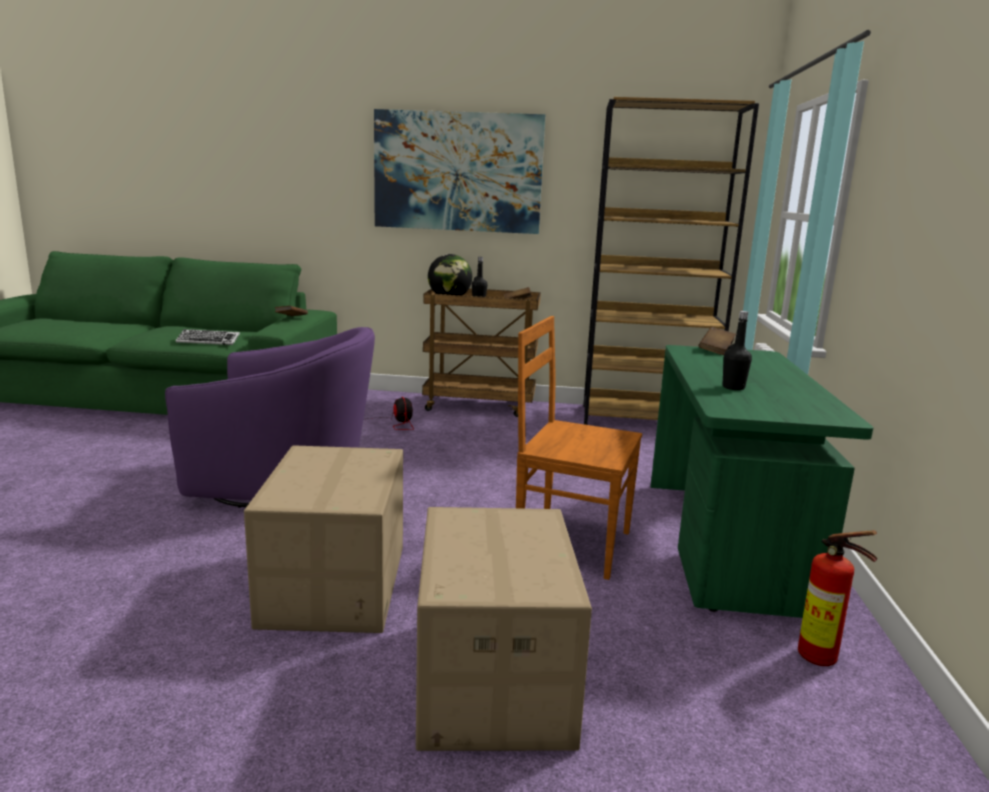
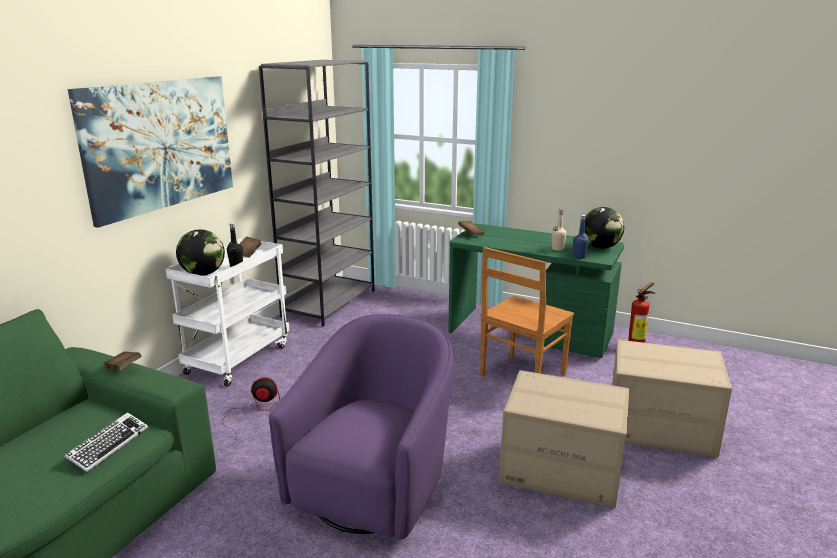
camera: 70 degrees left, 5 degrees up
brown cart [422,288,541,417] -> white cart [166,238,289,387]
brown bookcase [583,97,759,425] -> grey bookcase [259,60,374,327]
black bottle [722,311,752,390] -> beige bottle [552,209,567,251]
none -> blue bottle [573,215,589,259]
none -> globe [585,207,624,249]

